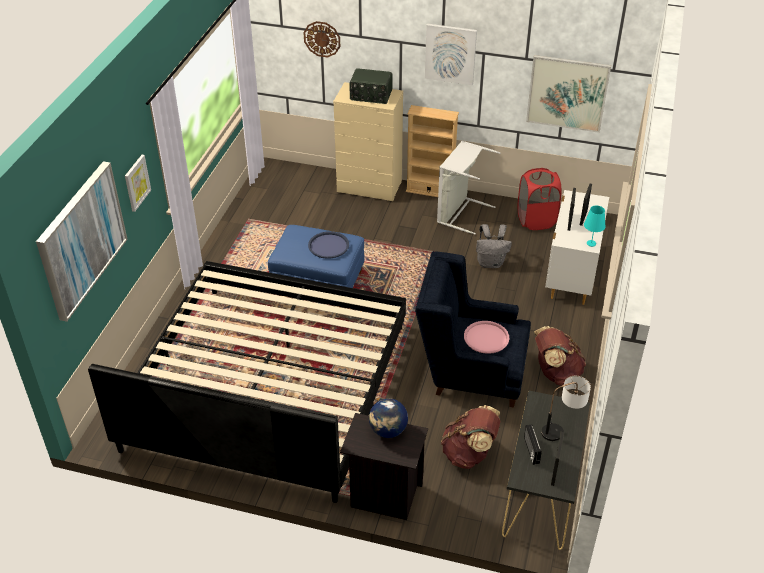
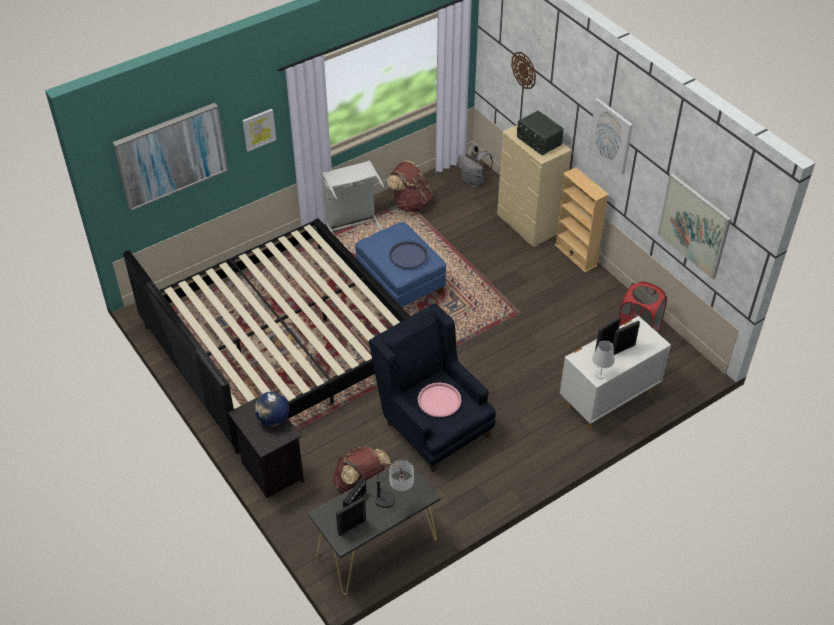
camera: 40 degrees right, 5 degrees up
grey laundry basket [437,141,500,235] -> grey laundry basket moved to [322,160,384,234]
grey backpack [476,224,512,268] -> grey backpack moved to [458,145,493,187]
brown backpack [534,326,586,386] -> brown backpack moved to [387,160,433,212]
turquoise table lamp [584,205,606,247] -> white table lamp [592,341,615,379]

